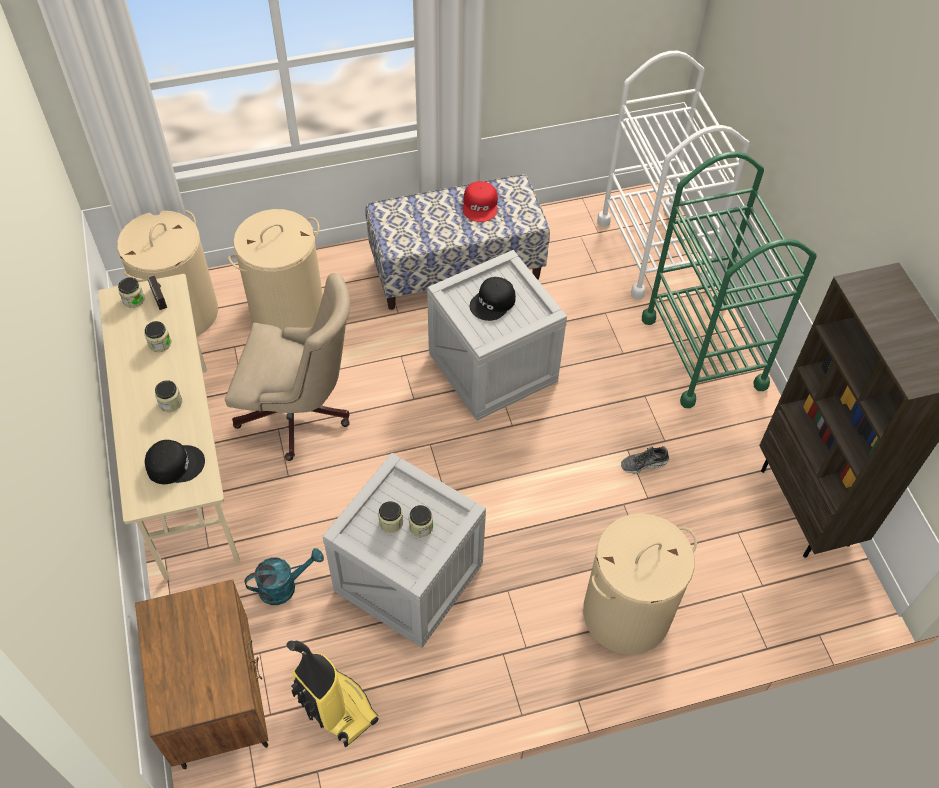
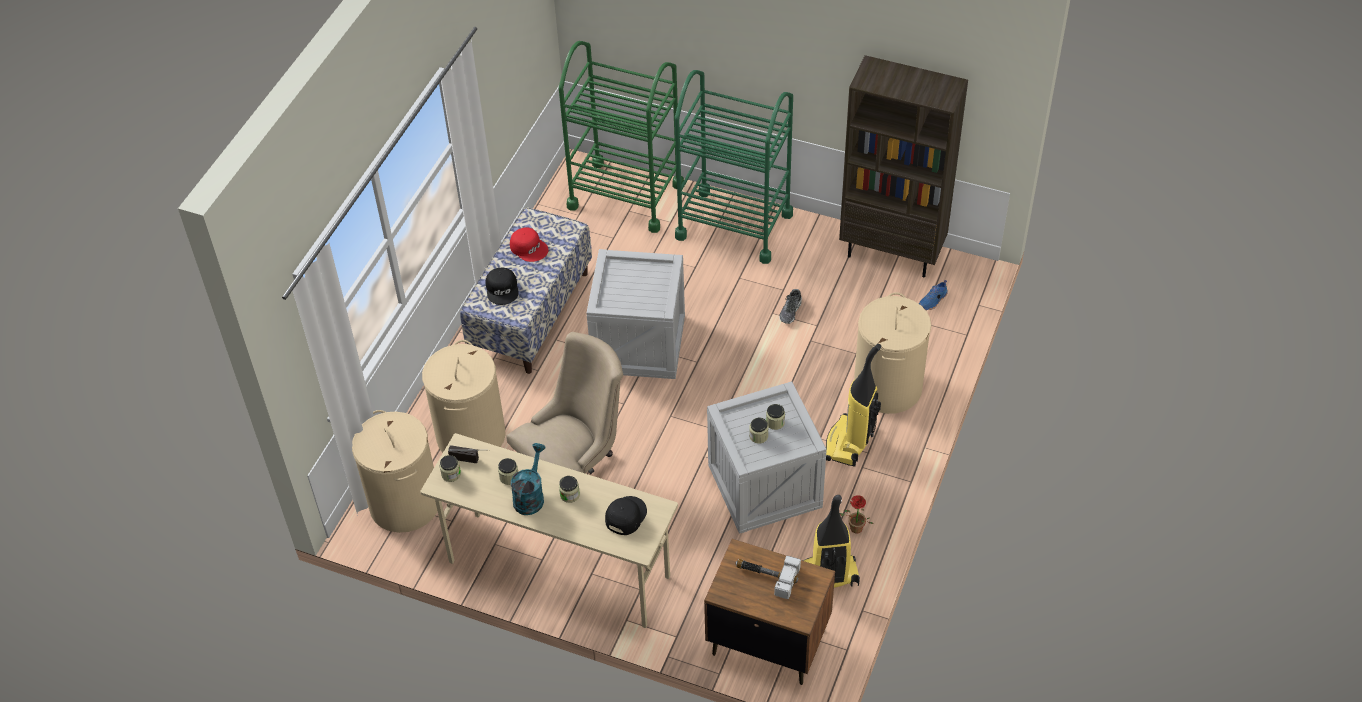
camera: 50 degrees left, 5 degrees down
turquoise watering can [244,548,324,605] -> turquoise watering can moved to [511,443,546,515]
black cap [469,277,516,321] -> black cap moved to [485,268,519,305]
white cart [597,51,750,300] -> green cart [559,41,684,233]
none -> hammer [735,556,801,599]
none -> vacuum cleaner [826,344,881,467]
none -> potted plant [840,495,874,534]
none -> blue shoe [919,280,948,310]

